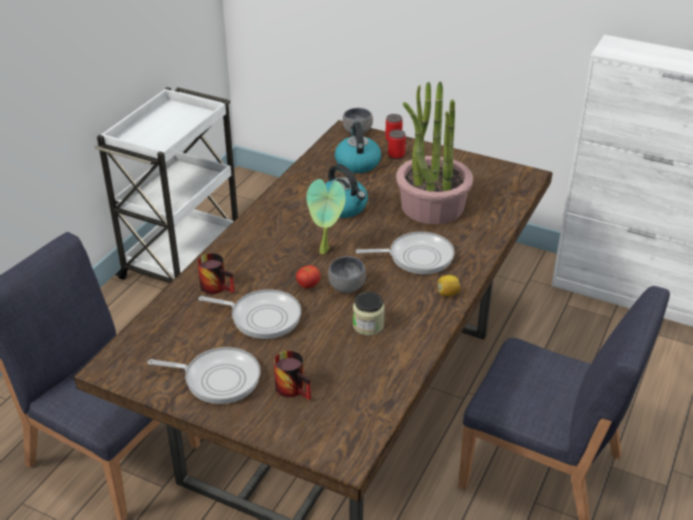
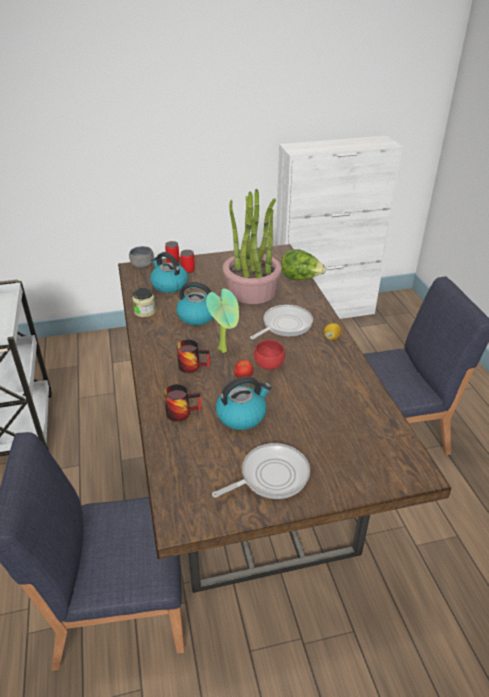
camera: 40 degrees left, 0 degrees up
frying pan [198,289,301,339] -> kettle [216,377,272,430]
mug [274,351,311,400] -> mug moved to [177,339,210,373]
grey bowl [328,256,366,293] -> red bowl [254,340,285,370]
jar [353,292,385,336] -> jar moved to [132,288,156,317]
none -> lettuce [281,249,326,280]

